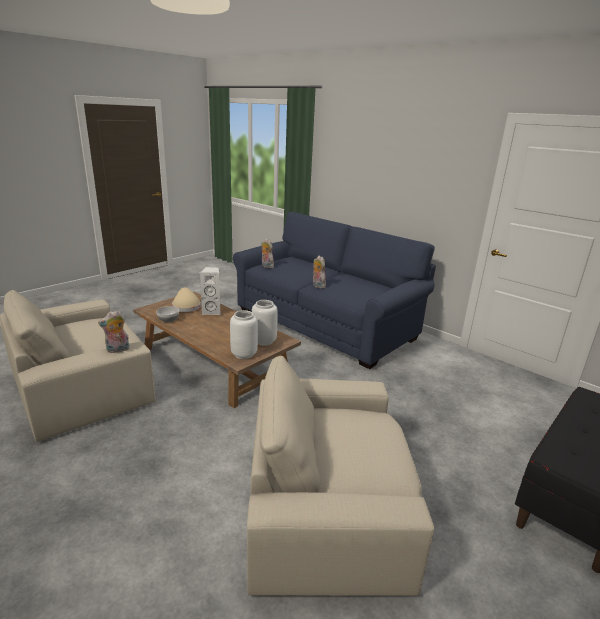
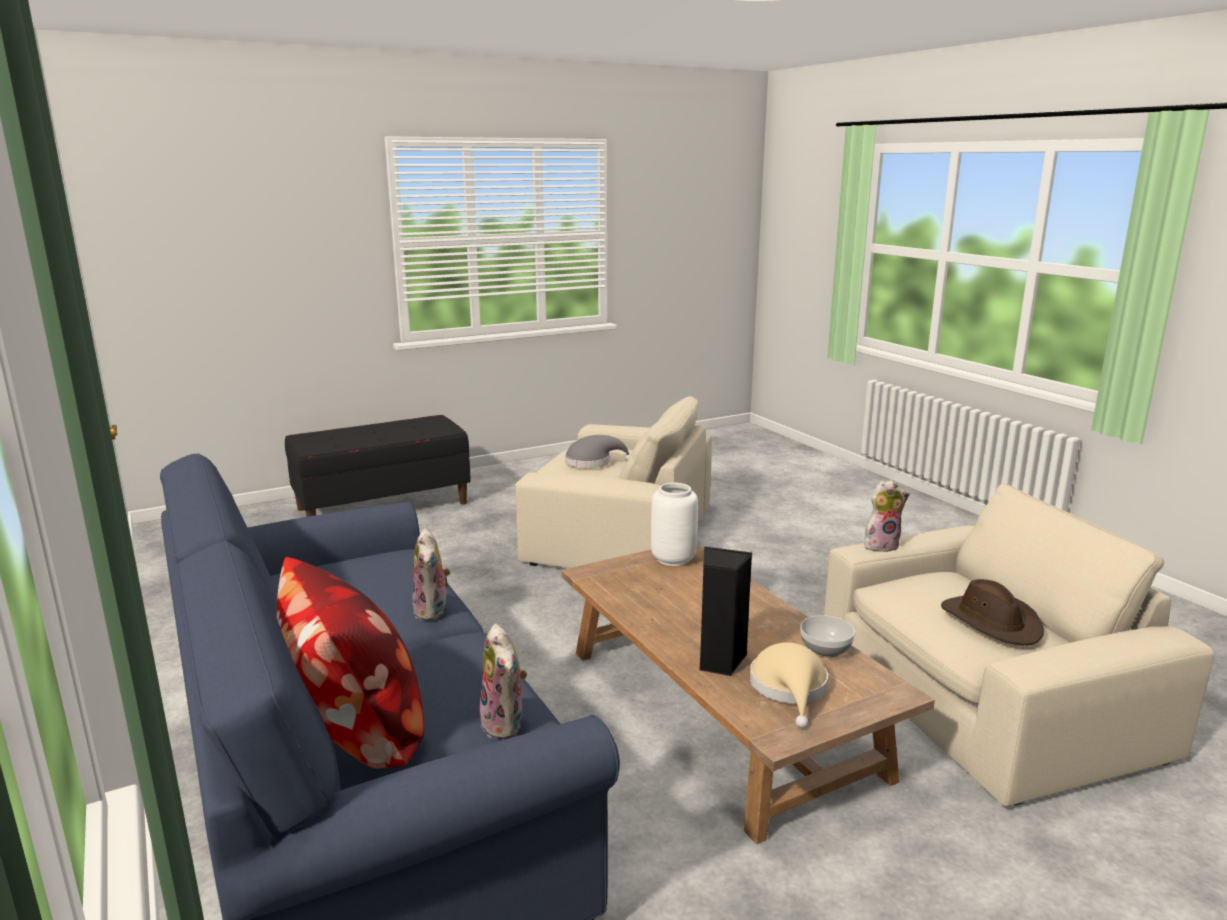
camera: 160 degrees left, 5 degrees down
white speaker [200,267,221,315] -> black speaker [700,546,753,676]
white vase [252,300,278,346] -> none
none -> pillow [276,557,424,769]
none -> grey hat [565,435,630,468]
none -> brown hat [941,579,1044,645]

